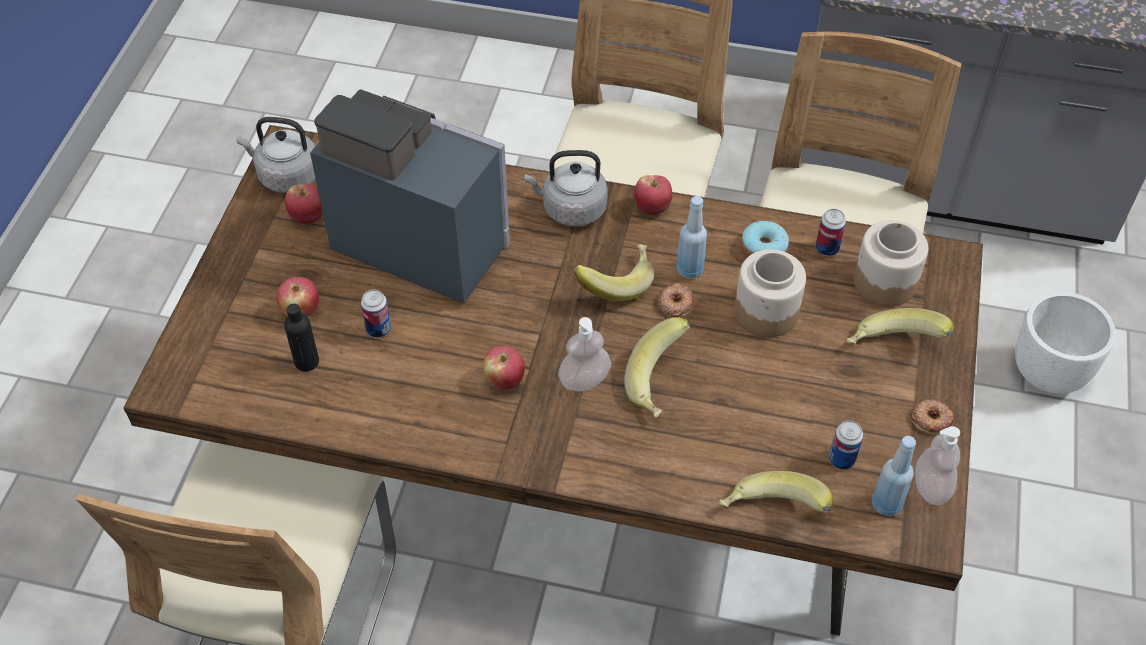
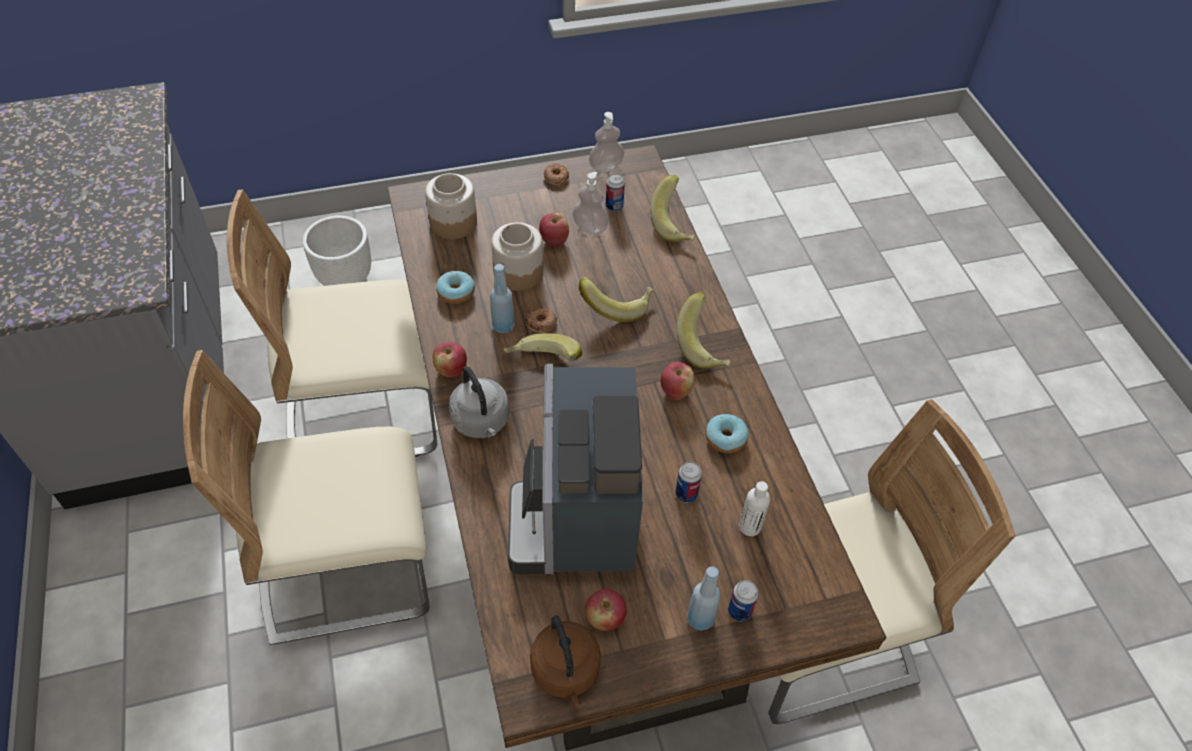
camera: 120 degrees left, 0 degrees up
grey kettle [236,117,315,193] -> brown kettle [530,615,601,708]
apple [276,277,319,317] -> apple moved to [539,212,569,247]
black bottle [284,304,319,371] -> white bottle [739,481,770,536]
soap dispenser [558,317,611,391] -> soap dispenser moved to [572,172,609,235]
can [816,209,846,256] -> can moved to [728,580,759,622]
banana [847,308,955,344] -> banana moved to [676,293,730,369]
blue bottle [872,436,916,516] -> blue bottle moved to [687,566,721,631]
none -> donut [706,414,749,453]

